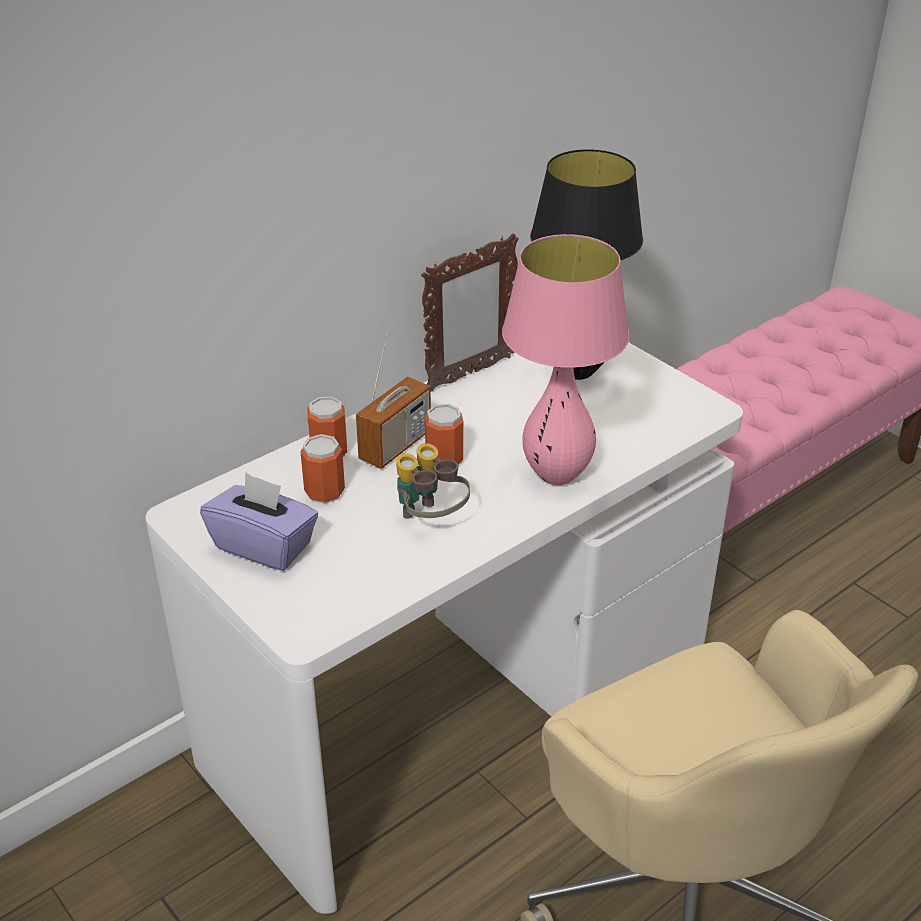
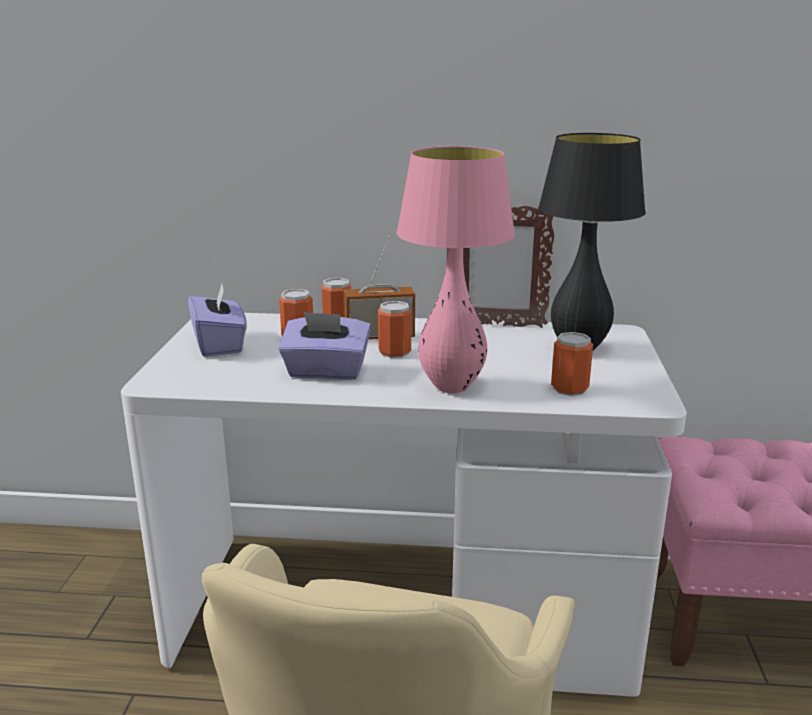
camera: 45 degrees right, 15 degrees down
binoculars [396,443,470,519] -> purple tissue box [278,312,371,380]
none -> can [551,332,593,396]

